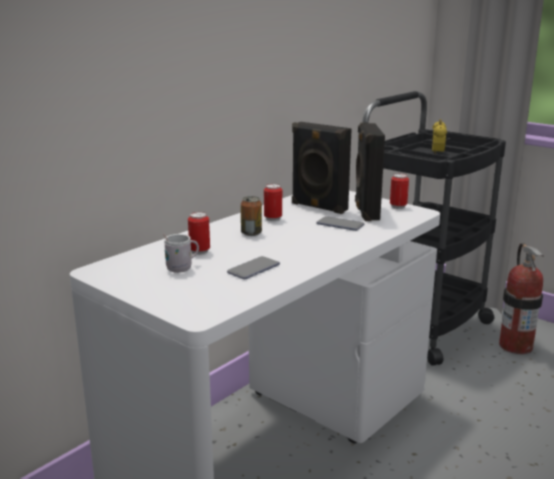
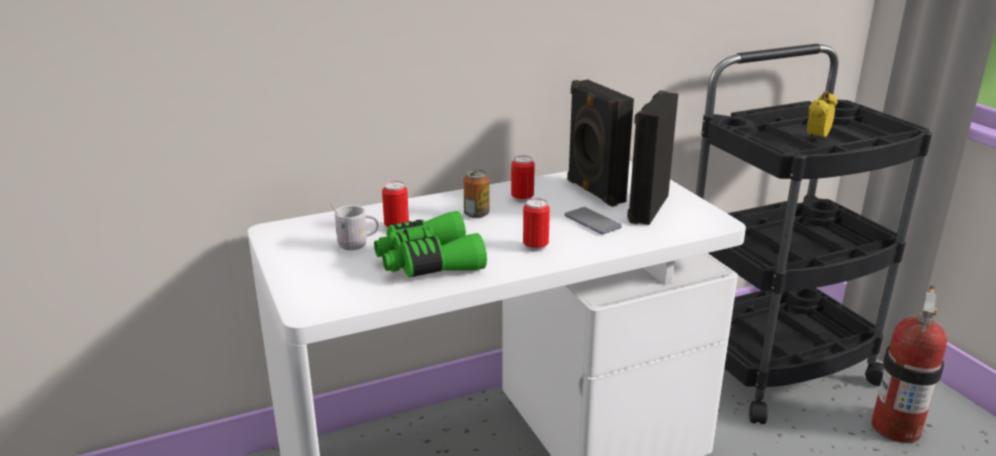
camera: 25 degrees right, 5 degrees up
phone [227,256,280,279] -> green binoculars [374,211,487,277]
can [390,173,409,209] -> can moved to [523,198,550,252]

